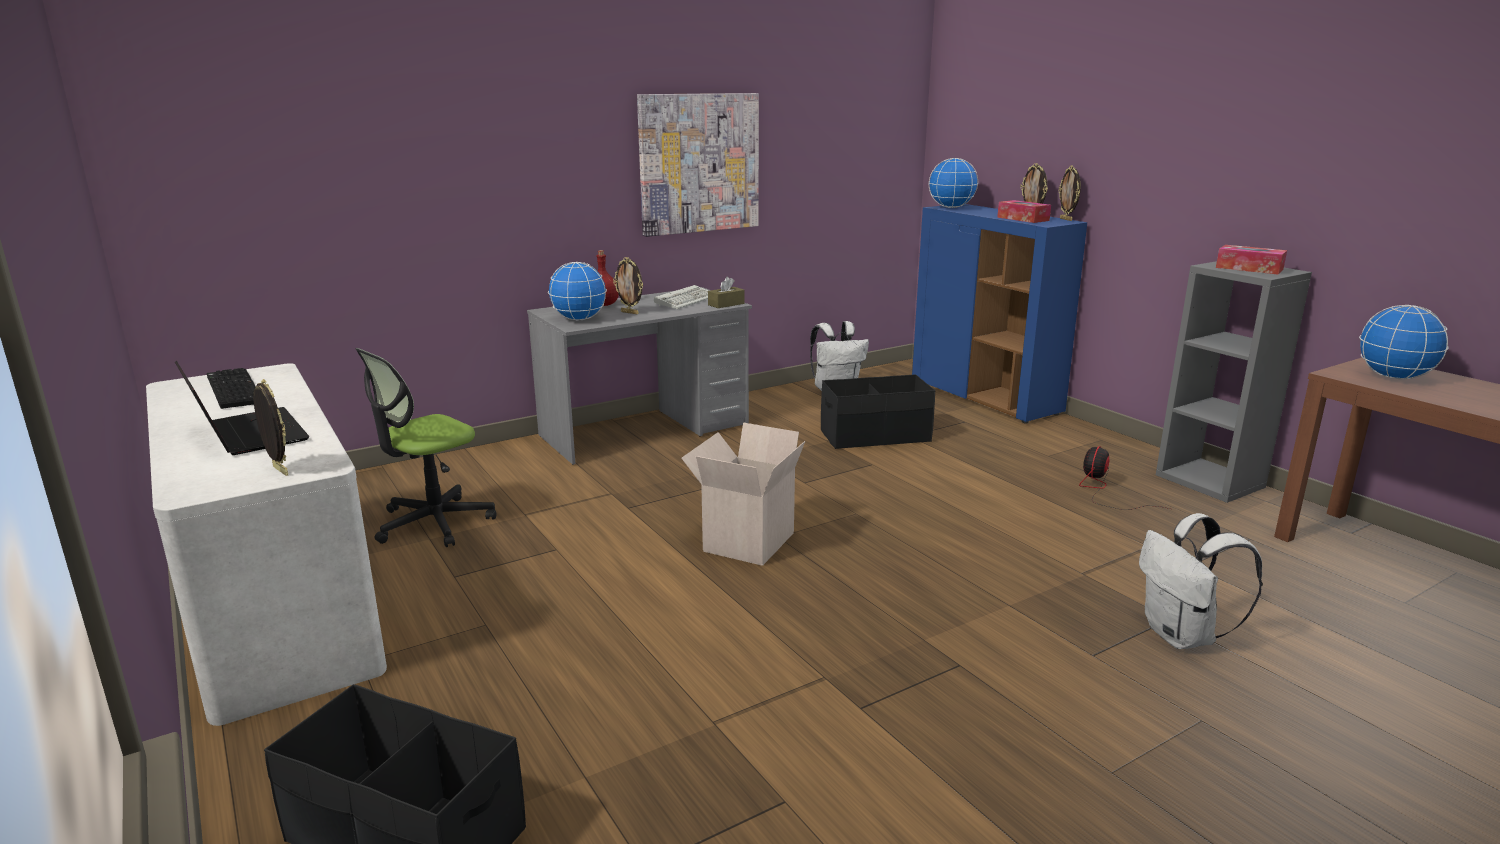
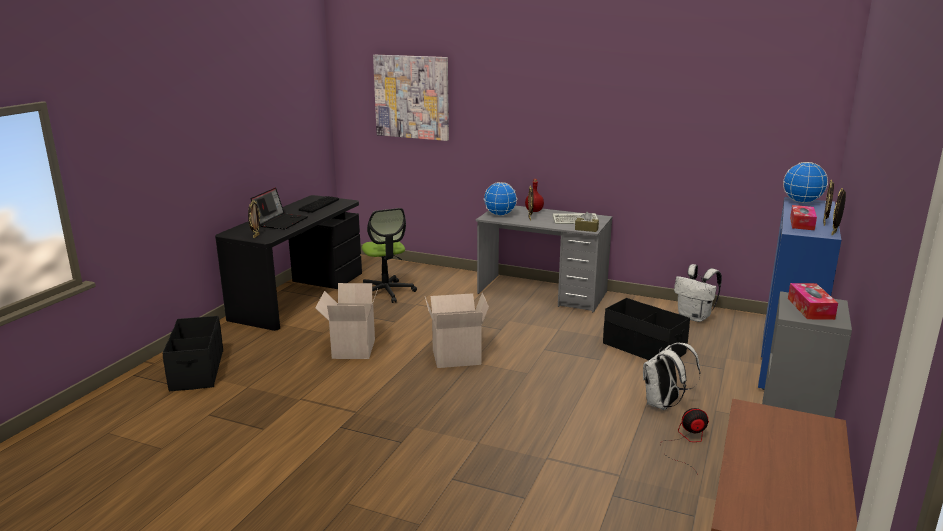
camera: 55 degrees right, 0 degrees up
white desk [146,363,387,726] -> black desk [215,195,362,331]
office chair [355,348,496,547] -> office chair turned 120 degrees counterclockwise [362,208,417,303]
picture [637,93,759,237] -> picture moved to [373,55,449,141]
white backpack [1139,513,1263,649] -> white backpack moved to [643,343,700,410]
globe [1359,305,1449,380] -> none
none -> cardboard box [315,283,378,359]

